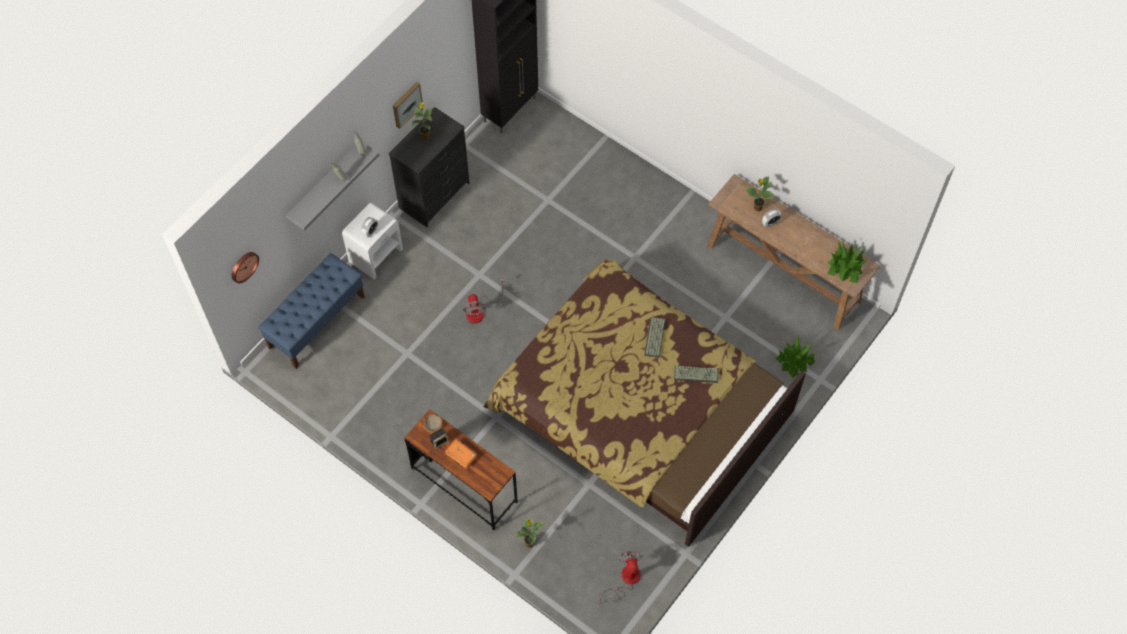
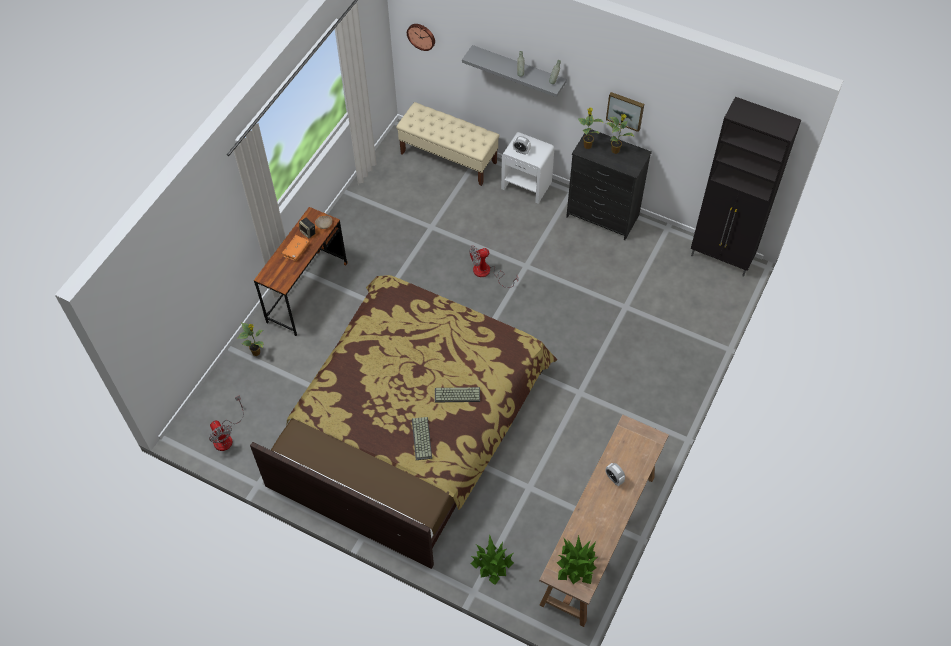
camera: 80 degrees right, 5 degrees down
blue bench [258,253,365,369] -> beige bench [396,102,500,186]
fan [598,551,643,604] -> fan turned 75 degrees clockwise [209,395,244,451]
potted plant [744,176,776,211] -> potted plant moved to [578,107,604,149]

